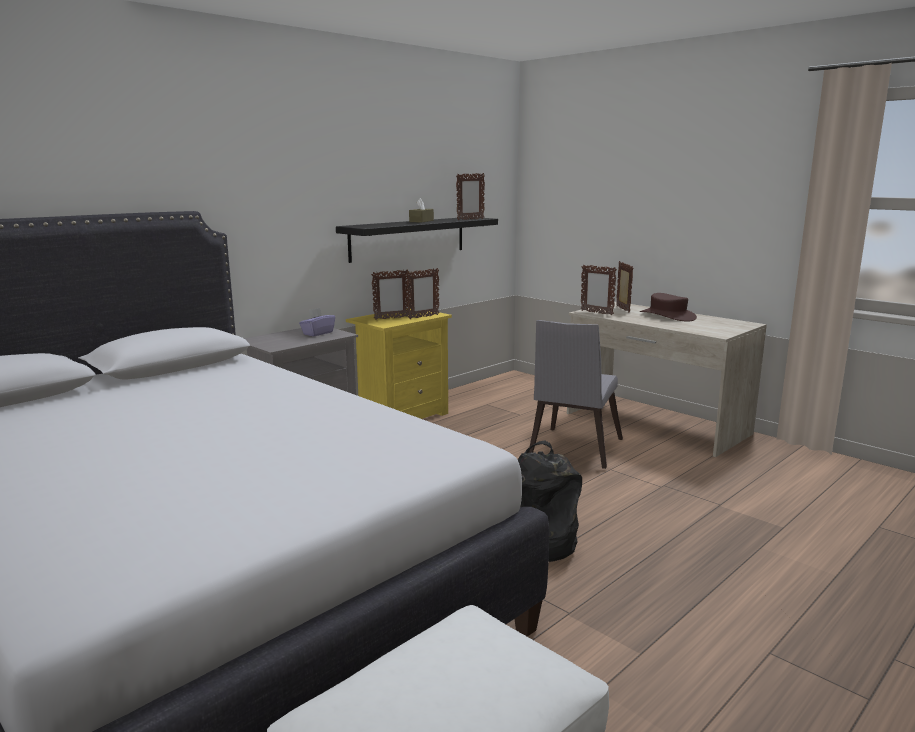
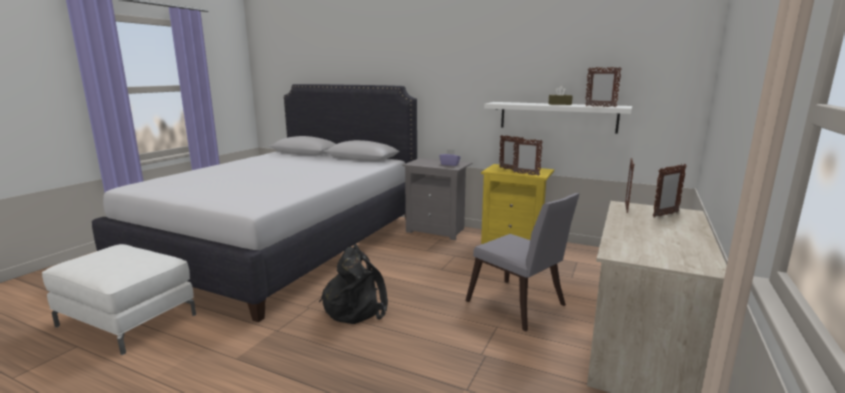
camera: 70 degrees right, 0 degrees up
black shelf [336,217,498,263] -> white shelf [484,102,632,134]
grey chair [529,320,623,469] -> grey chair turned 135 degrees counterclockwise [466,193,580,331]
brown hat [640,293,697,321] -> none

